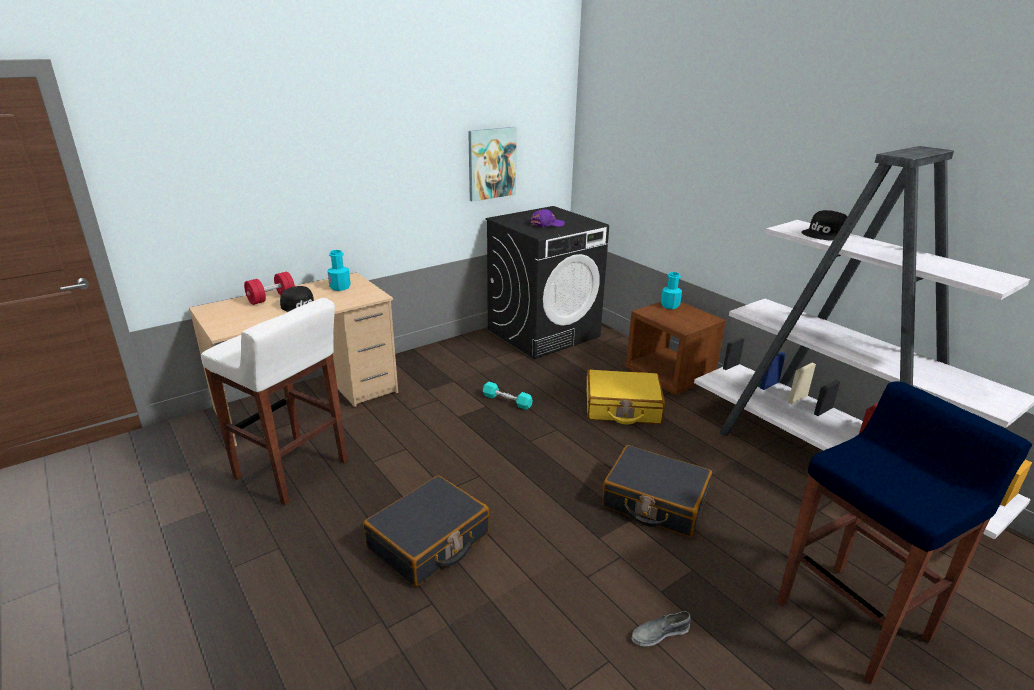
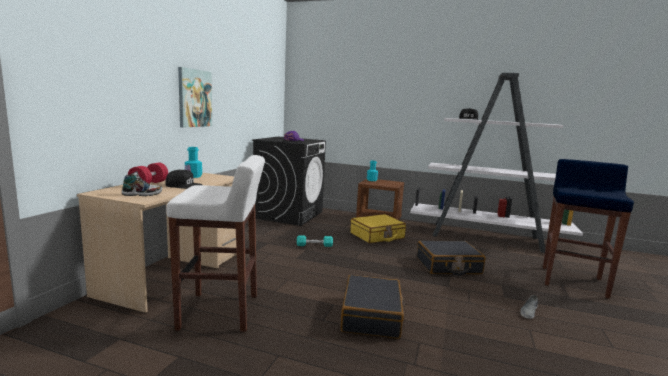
camera: 35 degrees left, 15 degrees down
picture [468,127,517,202] -> picture moved to [178,67,212,128]
none -> shoe [122,171,162,196]

